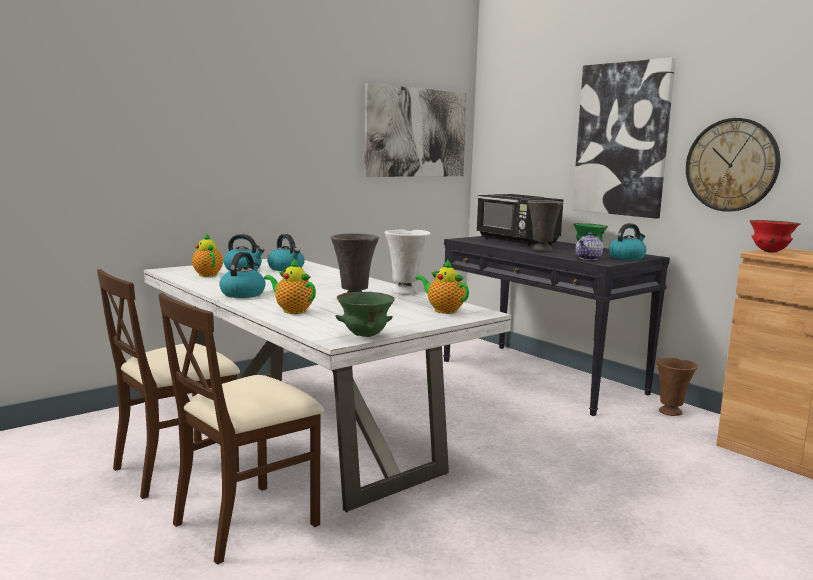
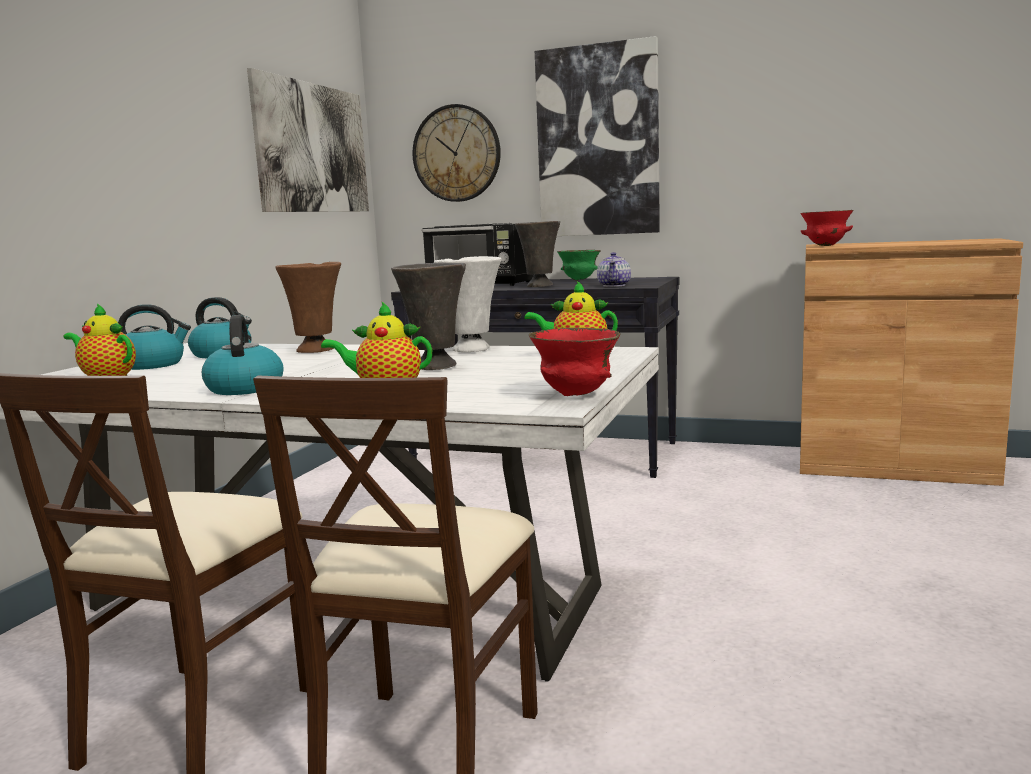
camera: 30 degrees left, 0 degrees up
green bowl [335,292,395,337] -> red bowl [529,328,621,396]
kettle [609,223,647,260] -> none
brown vase [656,358,698,416] -> brown vase moved to [275,262,341,353]
wall clock [686,118,780,212] -> wall clock moved to [412,104,501,202]

